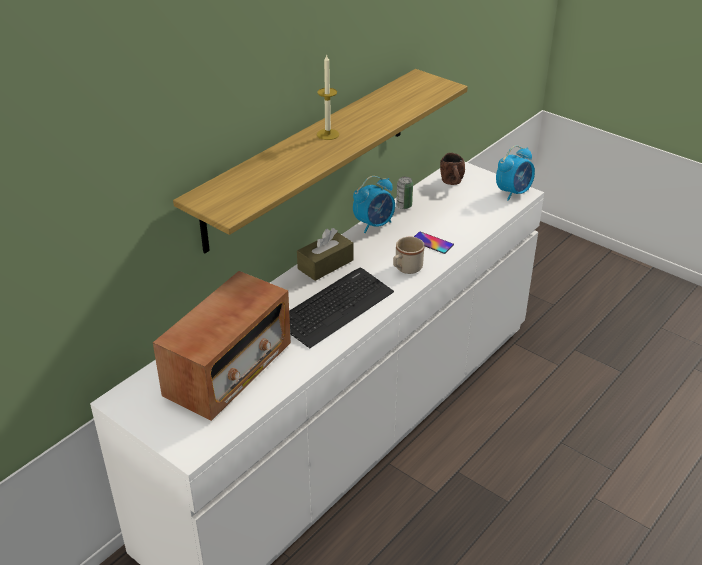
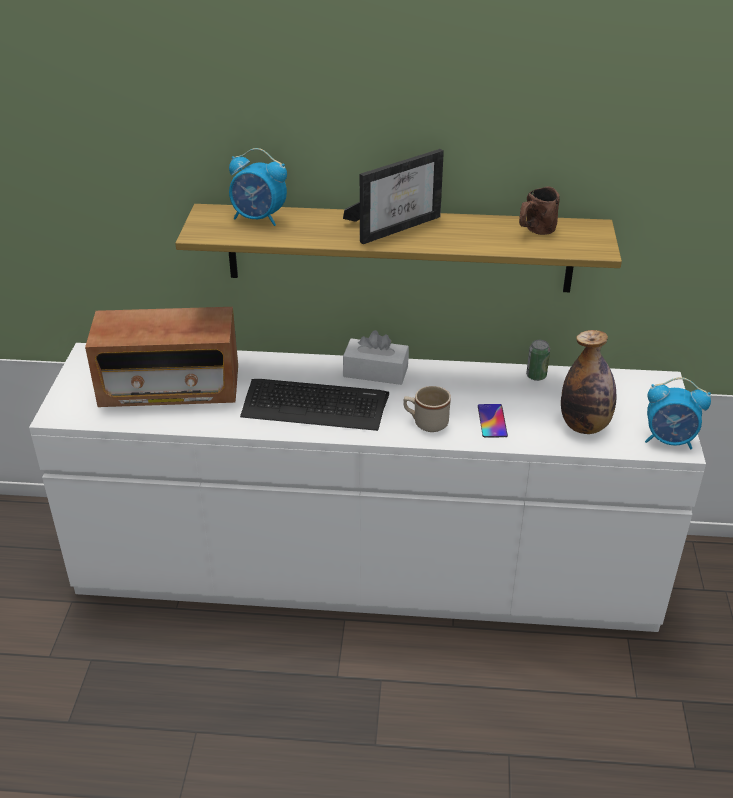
camera: 55 degrees right, 0 degrees up
brown tissue box [297,228,353,281] -> white tissue box [343,330,409,385]
candle [317,54,339,140] -> picture frame [343,149,444,244]
alarm clock [353,176,395,233] -> alarm clock moved to [229,148,287,226]
brown mug [440,153,465,185] -> brown mug moved to [519,187,560,235]
none -> bottle [561,330,616,434]

